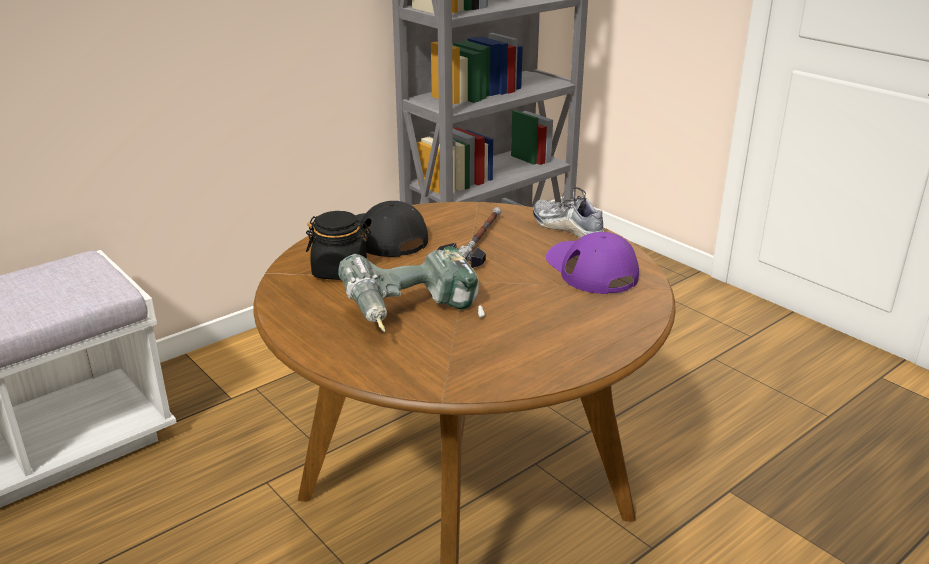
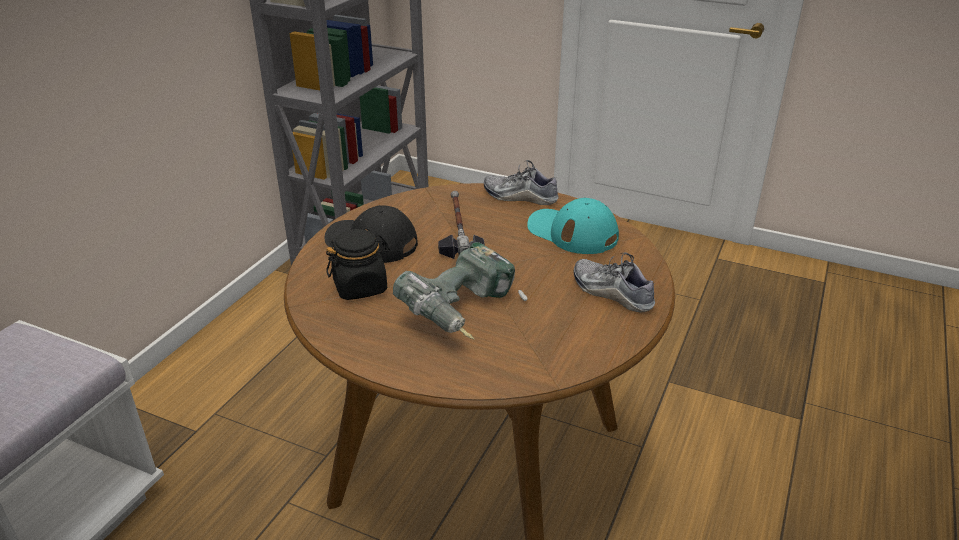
camera: 25 degrees left, 5 degrees up
purple cap [546,232,639,294] -> turquoise cap [527,198,619,254]
none -> shoe [574,252,655,312]

